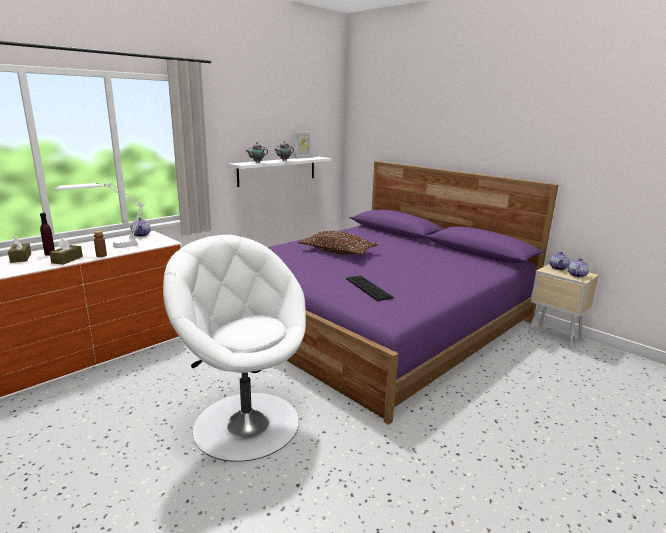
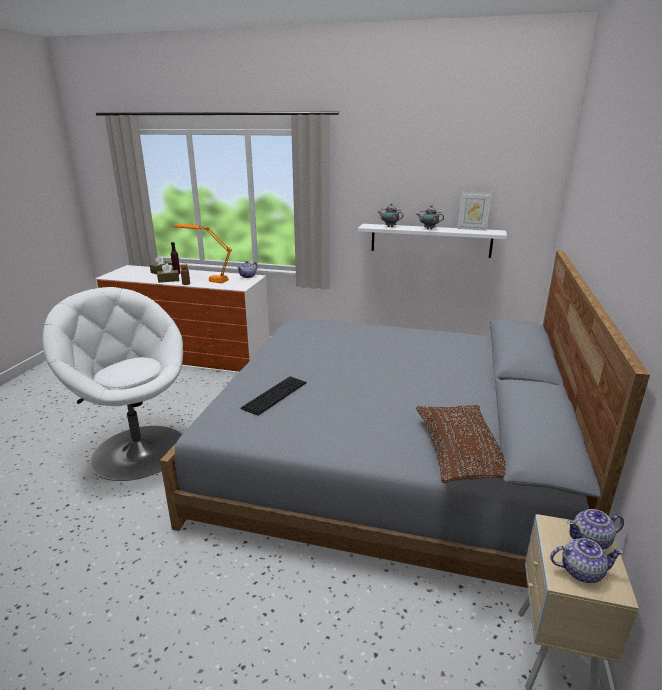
camera: 60 degrees right, 5 degrees up
white table lamp [54,181,145,248] -> orange table lamp [174,224,232,283]
white armchair [163,235,306,462] -> white armchair turned 60 degrees counterclockwise [43,287,183,481]
purple bed [268,161,558,425] -> grey bed [160,250,650,588]
brown pillow [298,231,378,255] -> brown pillow moved to [416,405,506,483]

